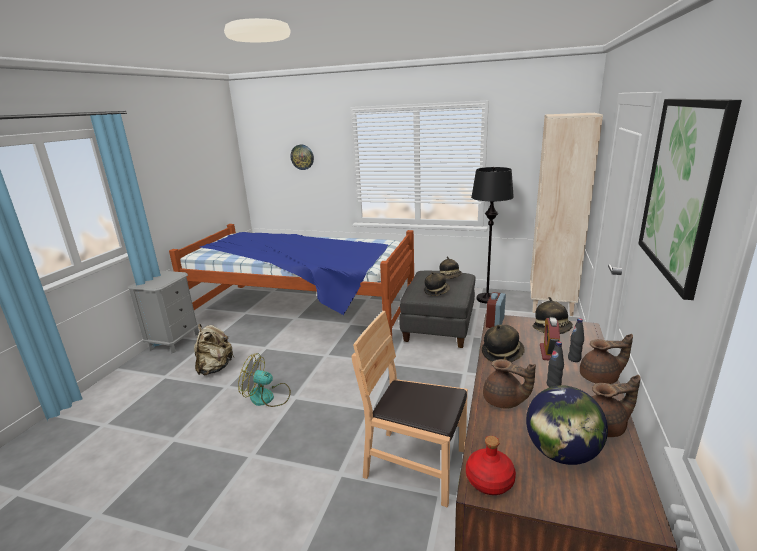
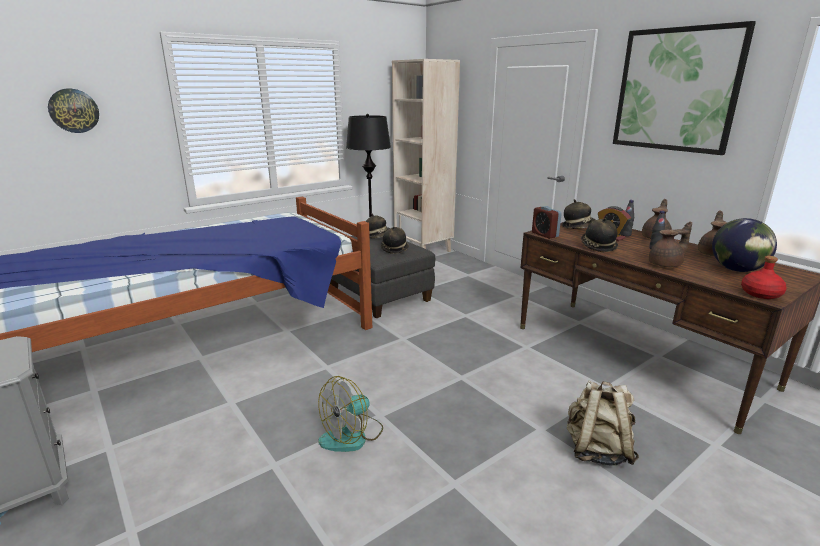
camera: 55 degrees left, 0 degrees up
beige backpack [194,324,234,375] -> beige backpack moved to [567,380,639,466]
brown chair [352,311,468,508] -> none

